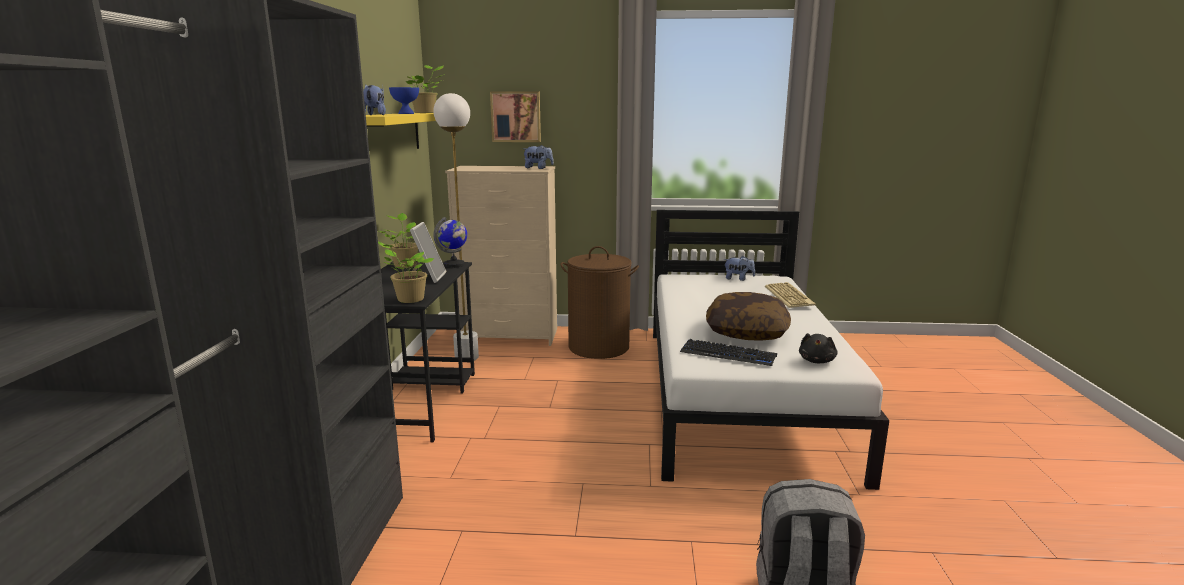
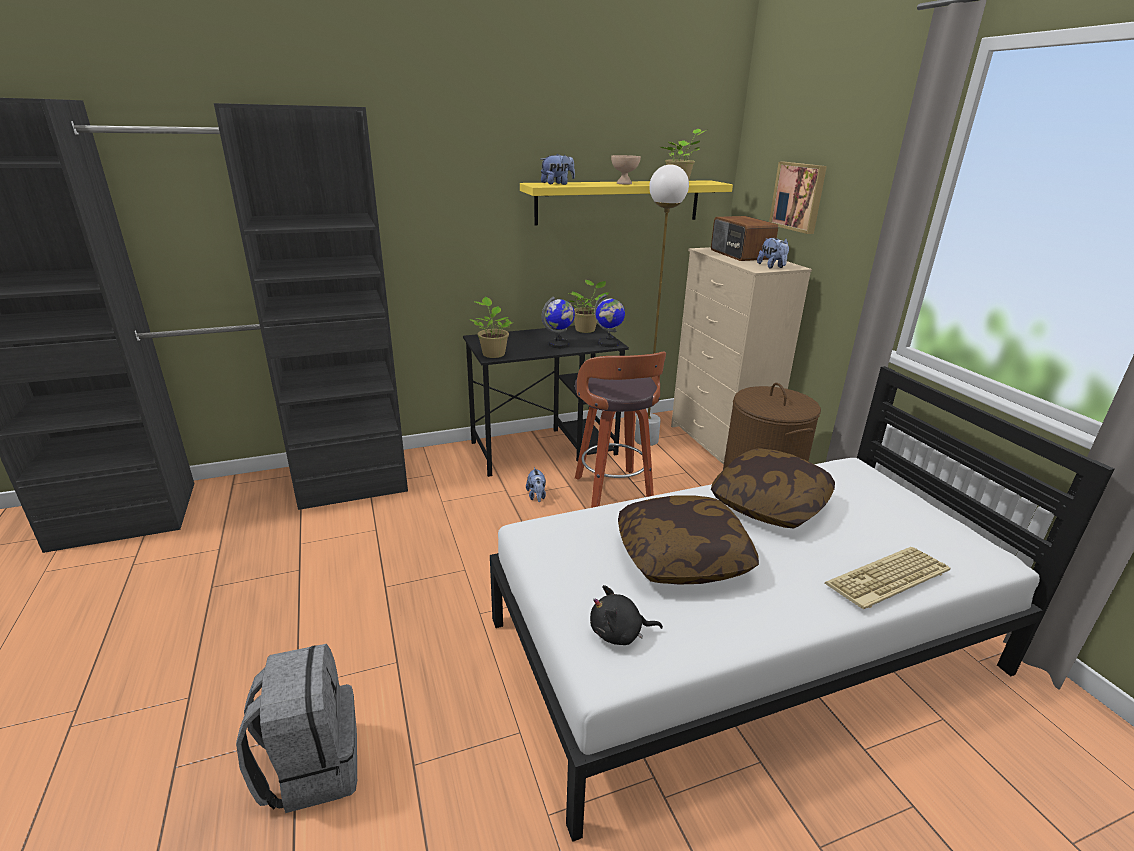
camera: 65 degrees right, 10 degrees up
blue bowl [389,87,419,114] -> beige bowl [611,155,641,185]
picture frame [410,222,446,283] -> globe [542,296,575,348]
keyboard [680,339,777,366] -> none
plush toy [723,256,755,281] -> plush toy moved to [526,467,546,502]
none -> stool [575,351,666,508]
none -> radio [711,216,778,261]
none -> pillow [711,448,835,528]

